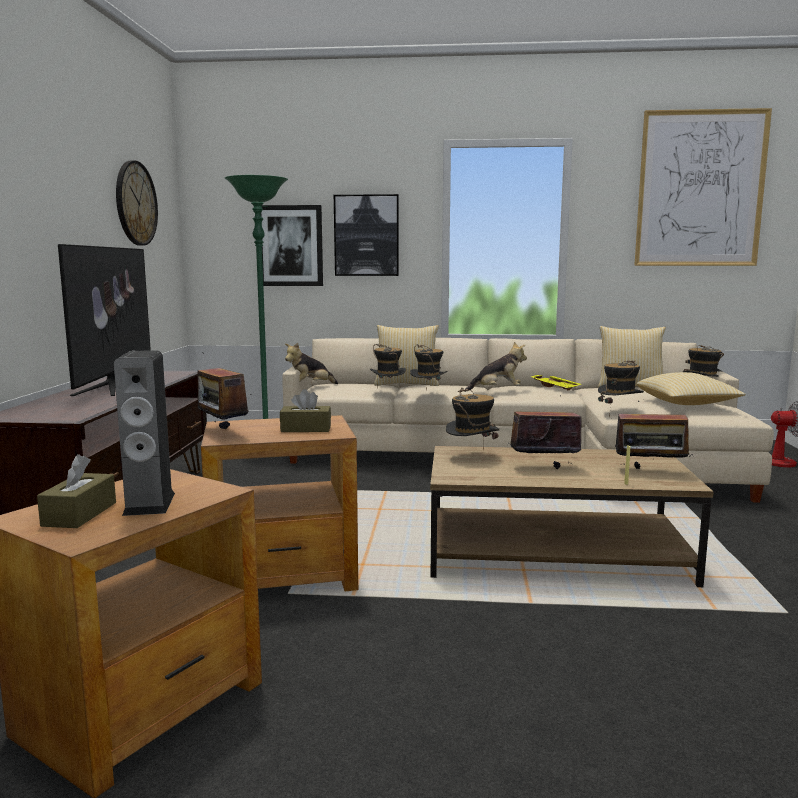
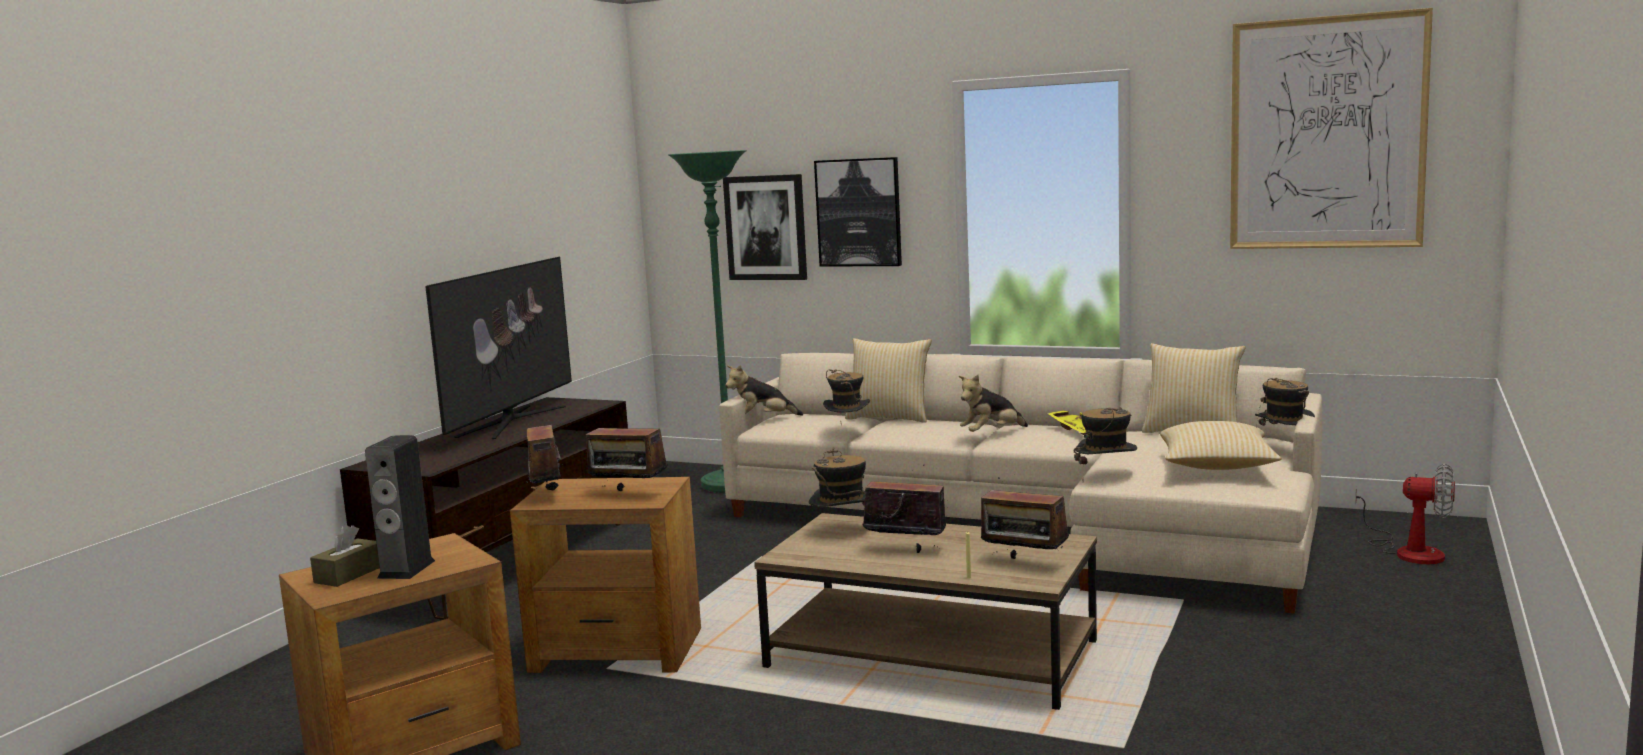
camera: 20 degrees right, 0 degrees up
wall clock [116,160,158,246] -> none
brown tissue box [280,389,331,432] -> radio [586,414,668,491]
hat [410,345,448,391] -> none
plush toy [465,342,527,392] -> plush toy turned 135 degrees clockwise [959,375,1028,432]

